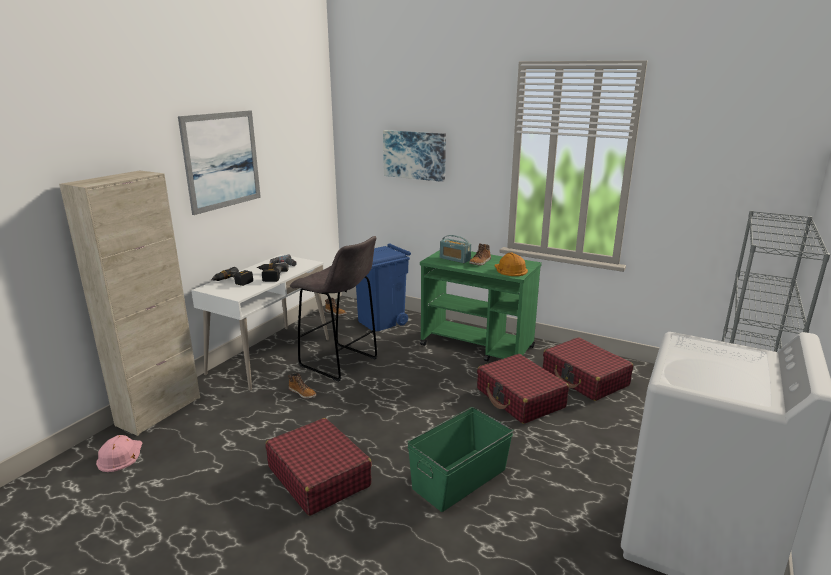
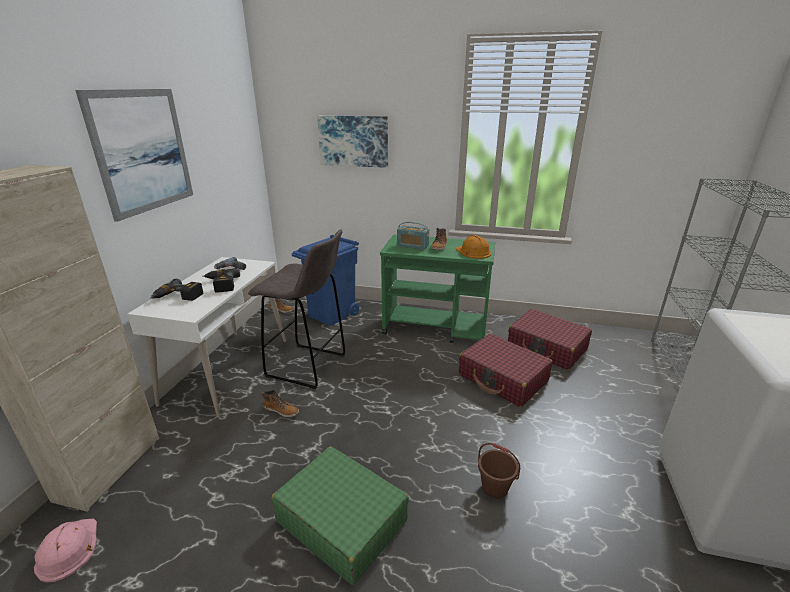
camera: 15 degrees left, 5 degrees up
red suitcase [266,418,372,516] -> green suitcase [272,447,409,585]
green storage box [407,407,513,512] -> brown bucket [478,443,520,499]

